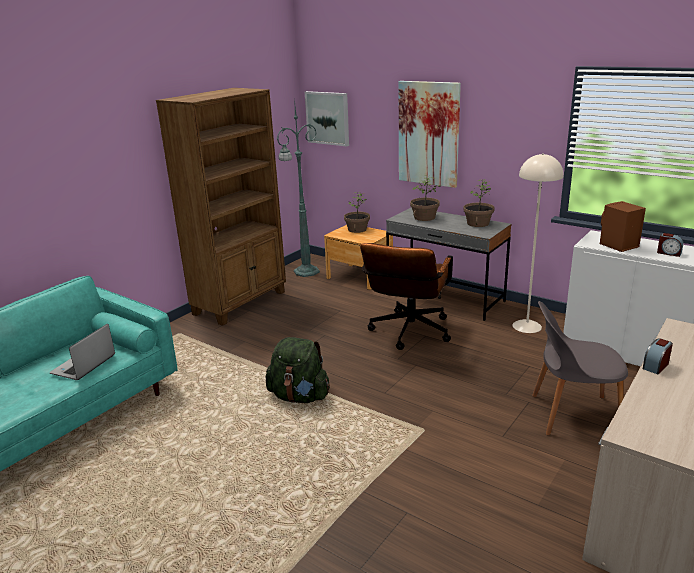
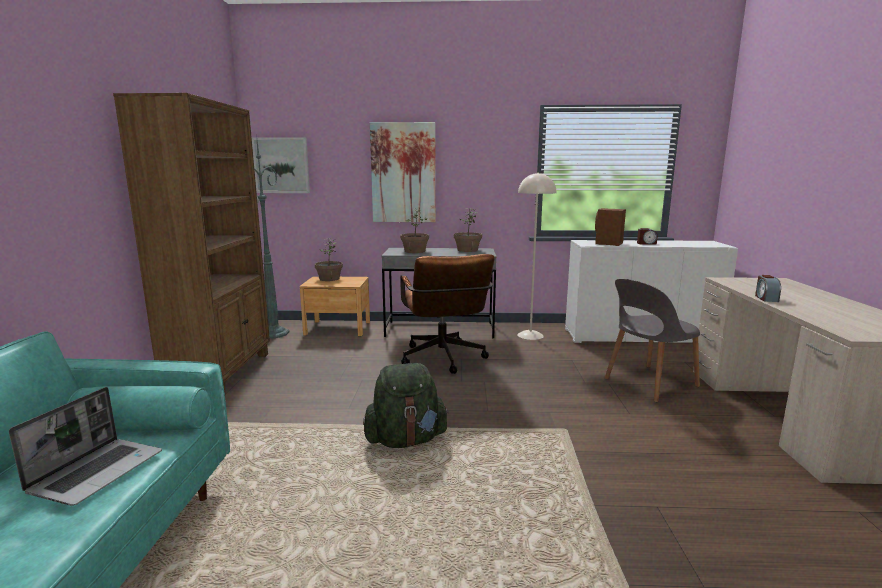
camera: 35 degrees left, 10 degrees down
laptop [50,324,115,380] -> laptop turned 150 degrees counterclockwise [9,387,162,506]

